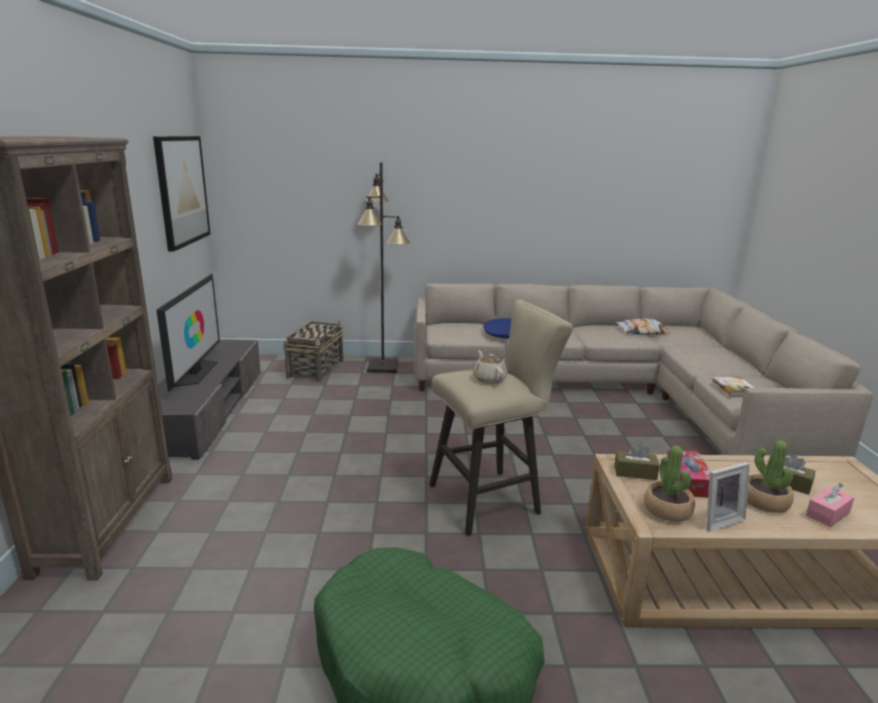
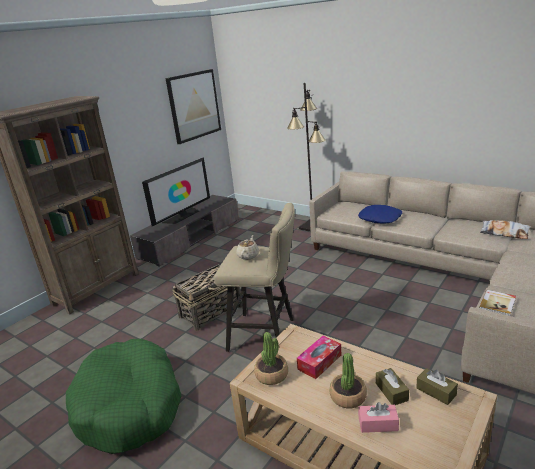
camera: 40 degrees right, 5 degrees up
basket [283,320,343,382] -> basket moved to [172,264,242,331]
brown tissue box [614,444,660,480] -> brown tissue box moved to [416,368,458,405]
picture frame [706,462,750,532] -> none

